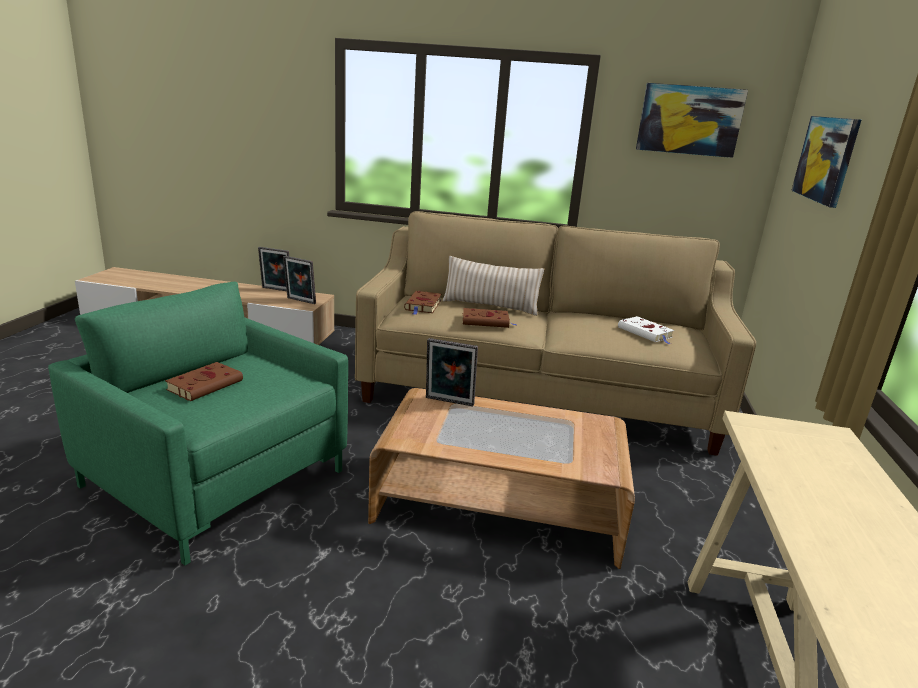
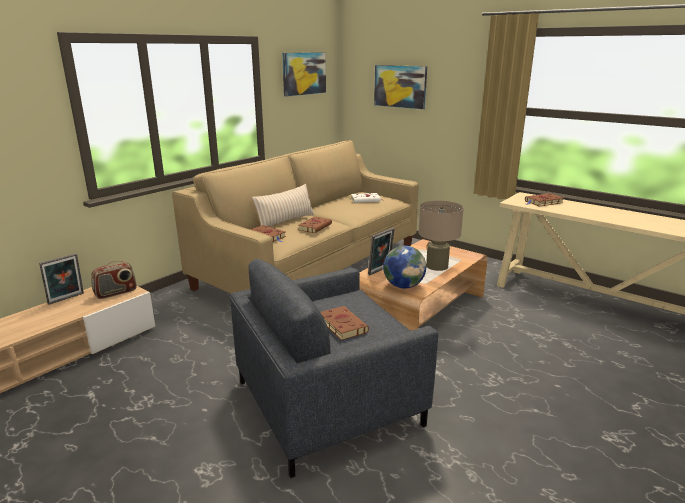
camera: 60 degrees left, 0 degrees up
green armchair [48,282,348,565] -> grey armchair [230,259,438,478]
picture frame [283,256,316,304] -> radio [91,261,137,299]
none -> globe [383,246,426,288]
none -> beige table lamp [418,201,464,271]
none -> brown book [525,193,563,207]

